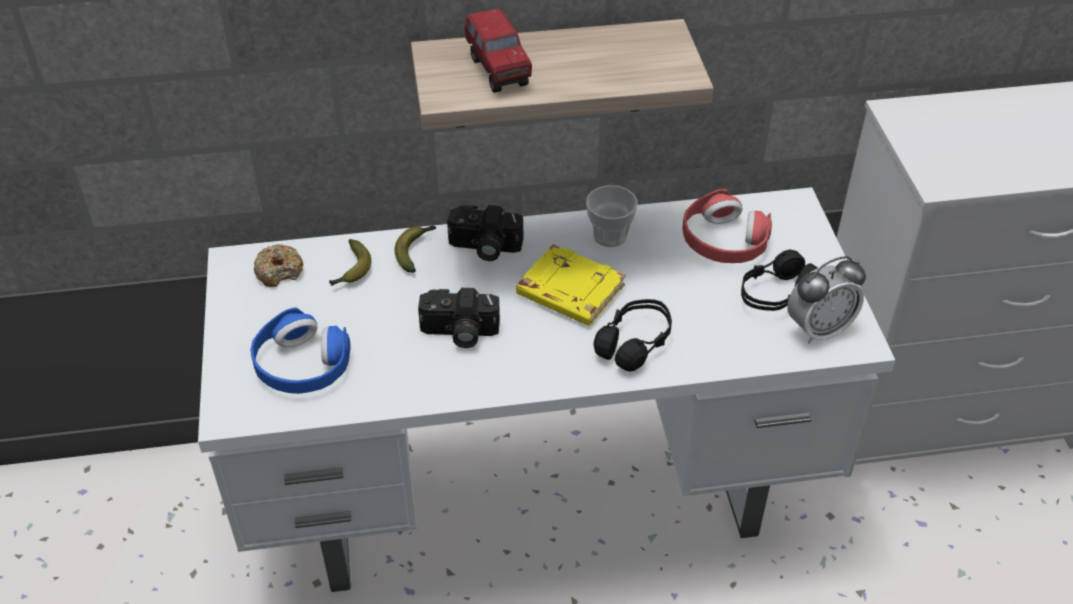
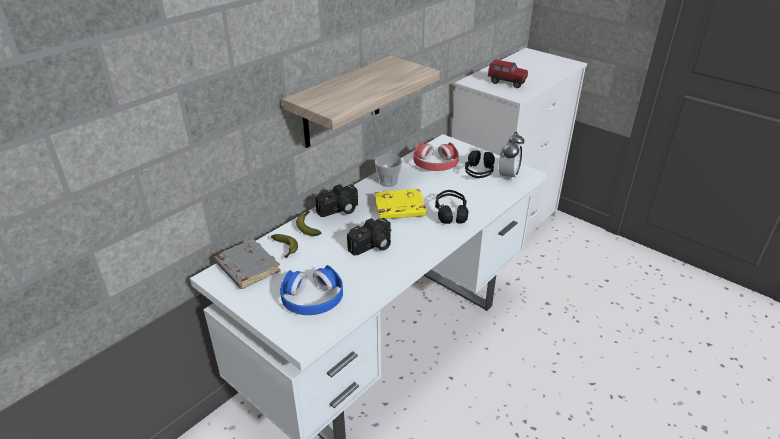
camera: 40 degrees left, 10 degrees down
donut [254,244,303,287] -> grey book [214,239,281,289]
toy truck [464,8,532,93] -> toy truck moved to [488,60,528,88]

